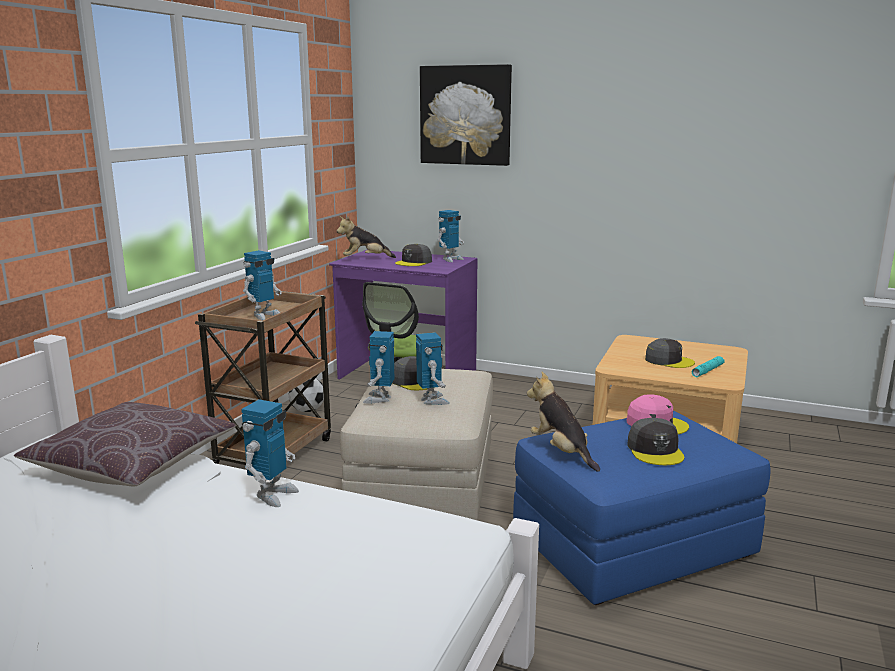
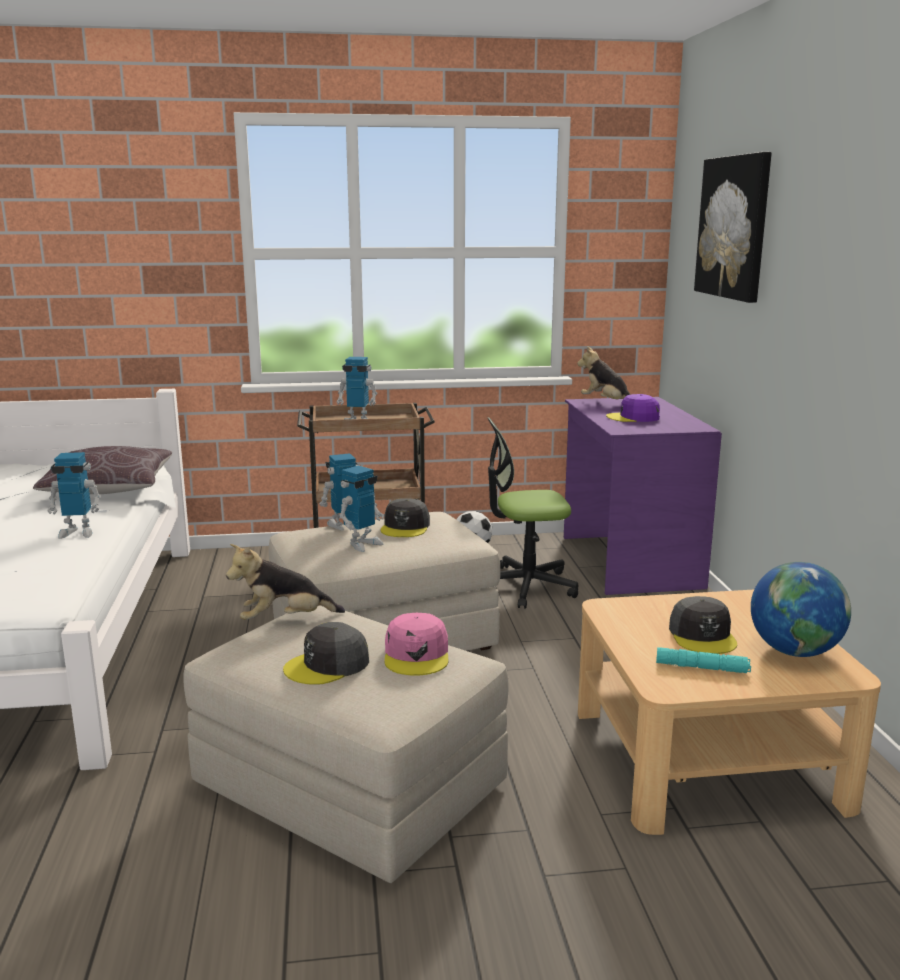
camera: 60 degrees right, 0 degrees up
grey cap [395,244,432,266] -> purple cap [606,394,660,422]
toy robot [438,210,464,262] -> none
blue ottoman [513,411,770,605] -> beige ottoman [183,606,508,883]
plush toy [527,372,600,472] -> plush toy turned 135 degrees counterclockwise [226,544,345,620]
none -> globe [751,562,851,657]

